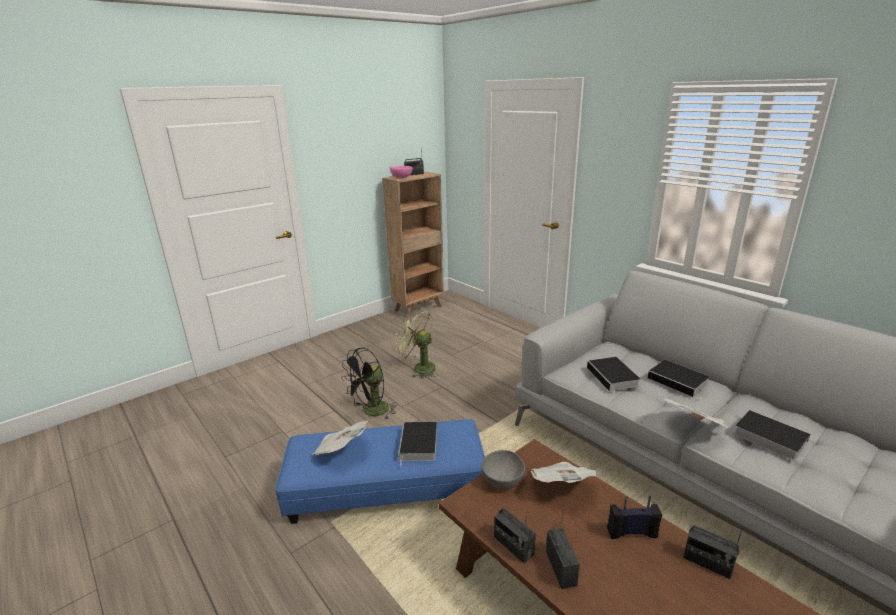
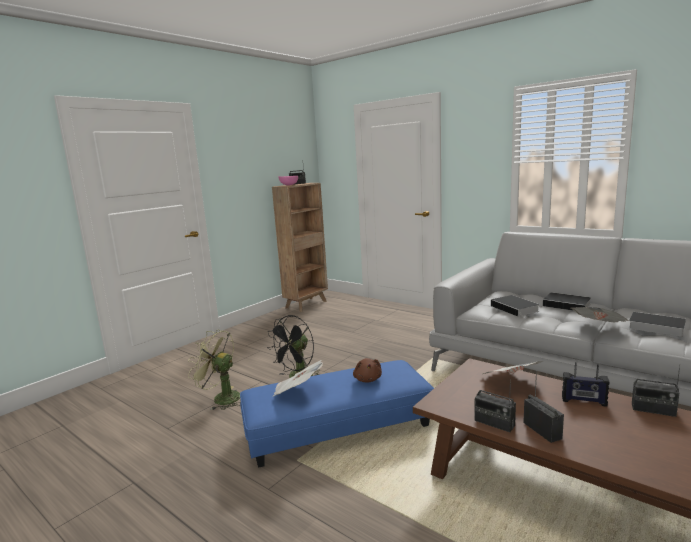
camera: 10 degrees left, 10 degrees down
green fan [395,309,437,379] -> green fan moved to [188,329,240,410]
book [398,422,437,468] -> brown plush toy [353,358,382,383]
grey bowl [482,450,525,489] -> none
radio [607,496,662,539] -> radio turned 150 degrees counterclockwise [562,362,610,407]

